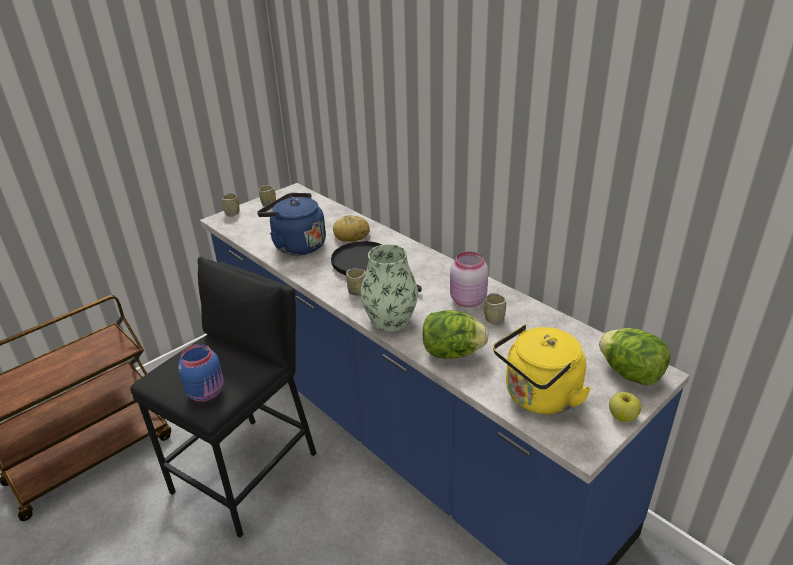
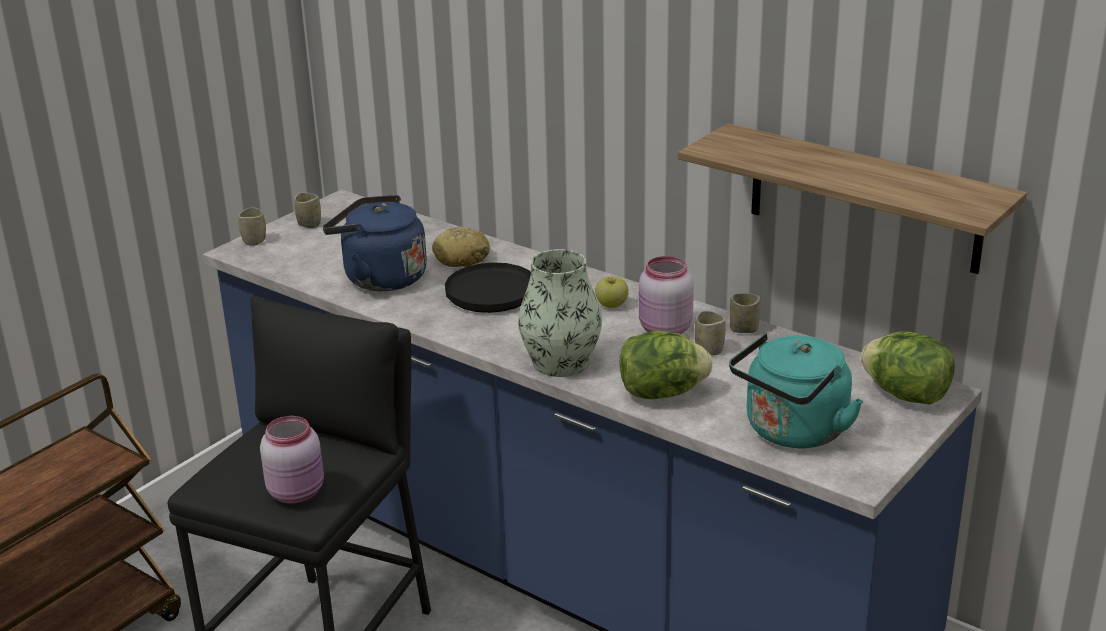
camera: 10 degrees left, 5 degrees down
blue jar [178,344,224,402] -> pink jar [260,416,324,504]
cup [346,269,366,296] -> cup moved to [730,293,761,333]
yellow kettle [493,325,591,415] -> turquoise kettle [729,333,863,448]
apple [609,392,641,422] -> apple moved to [595,277,629,308]
none -> shelf [678,123,1027,274]

